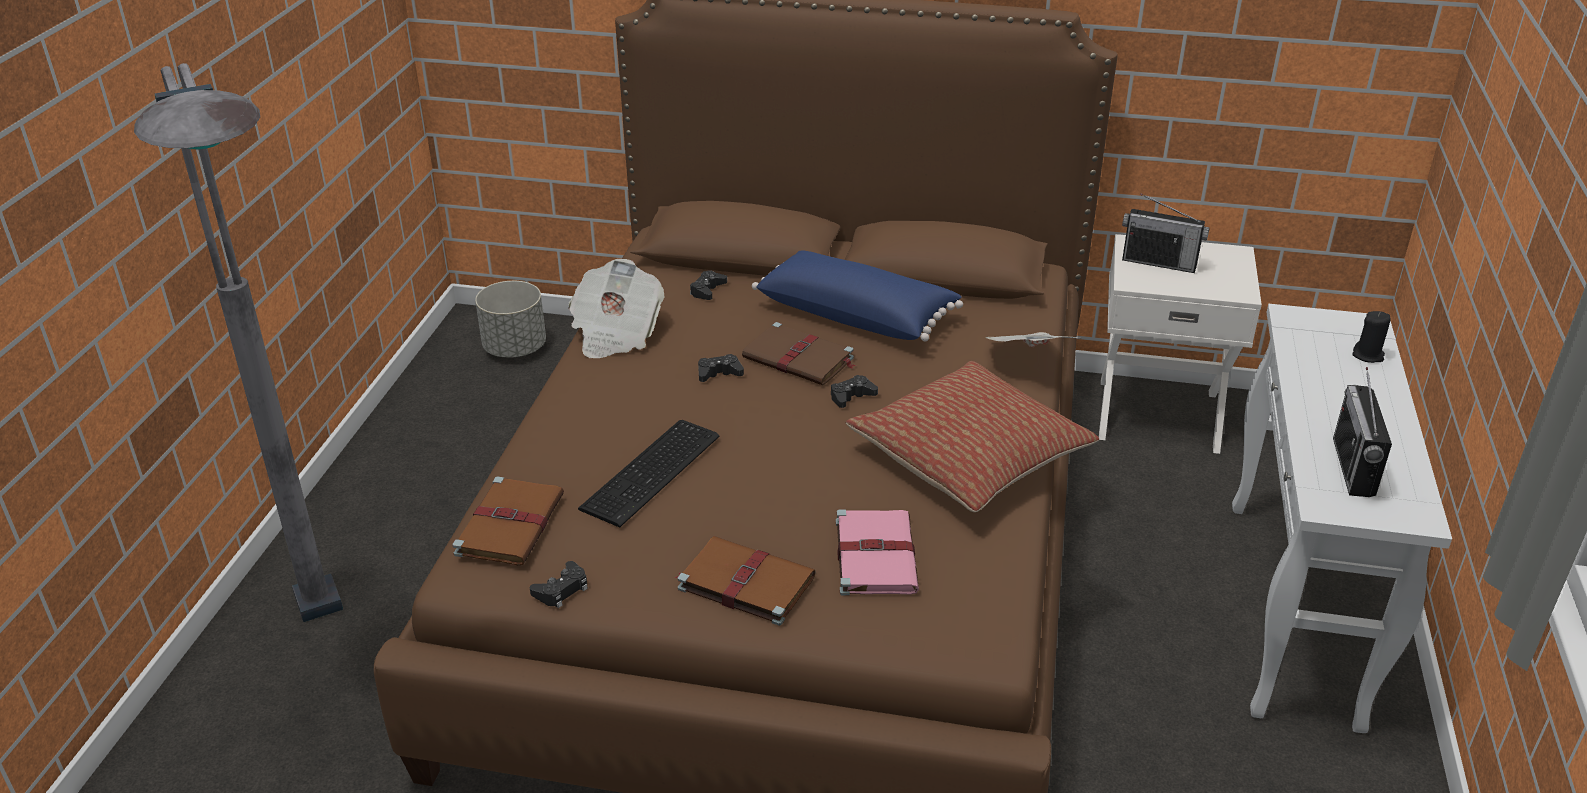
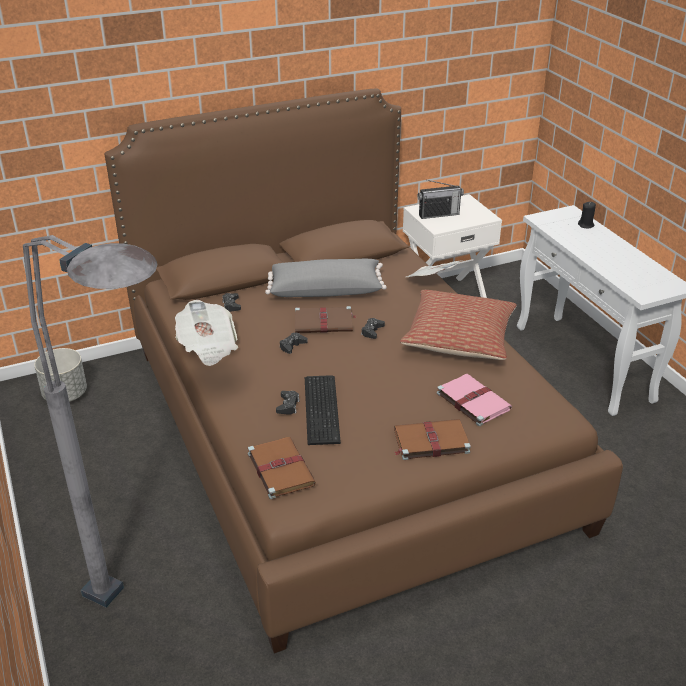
camera: 35 degrees left, 0 degrees up
black game controller [530,561,588,608] -> black game controller moved to [276,391,300,415]
blue pillow [752,251,963,341] -> grey pillow [265,259,387,297]
radio [1333,367,1392,497] -> none

